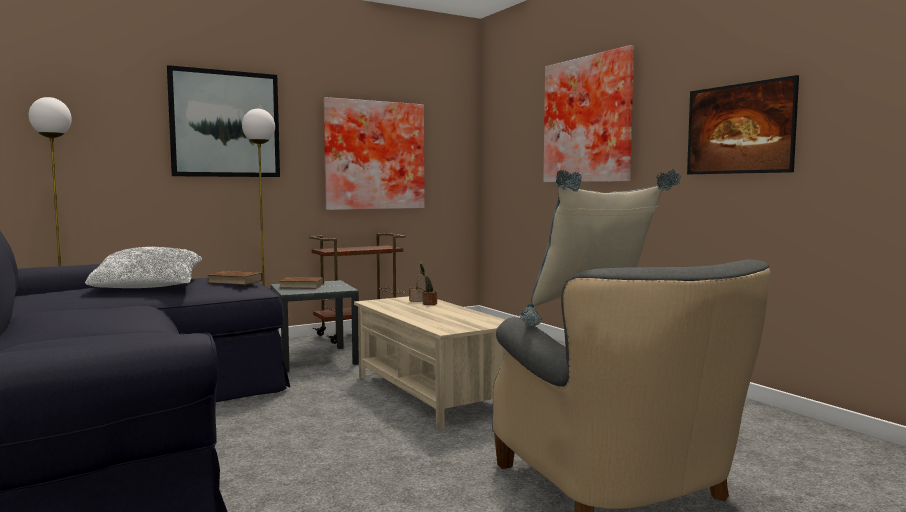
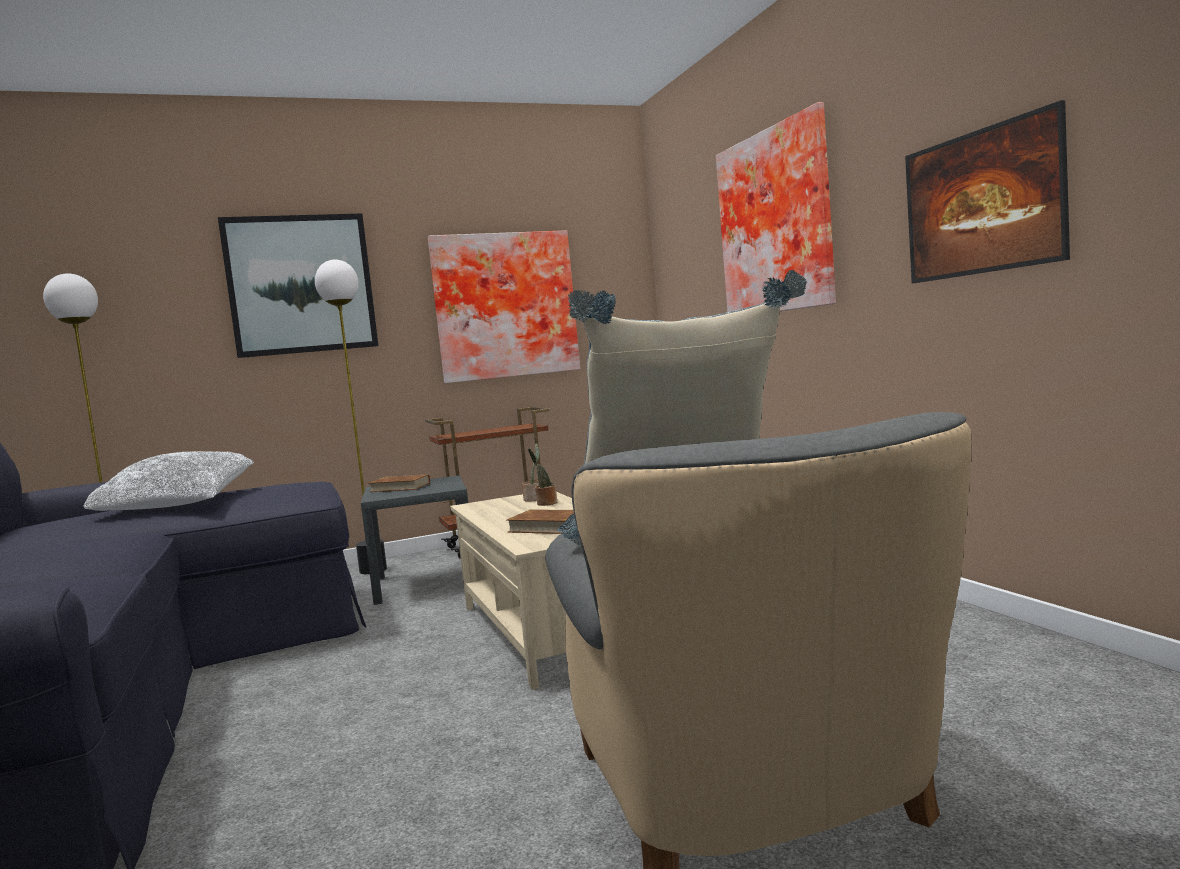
camera: 10 degrees right, 0 degrees up
brown book [207,271,263,285] -> brown book moved to [507,509,574,534]

